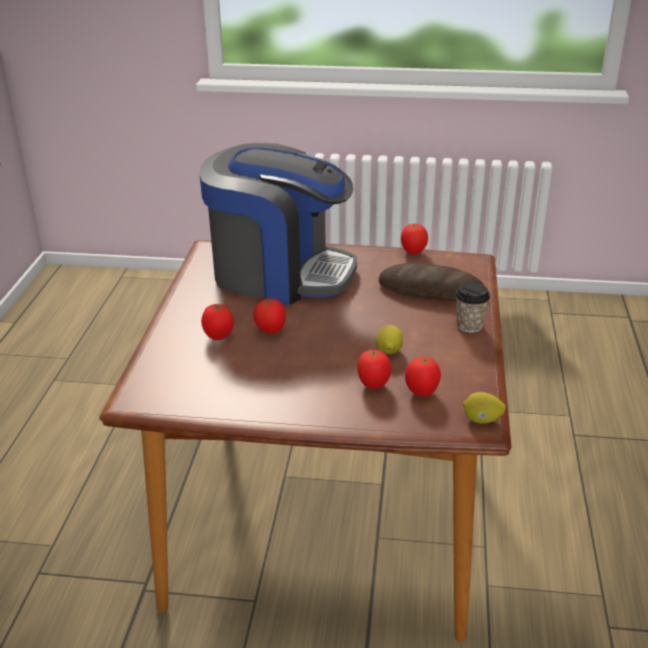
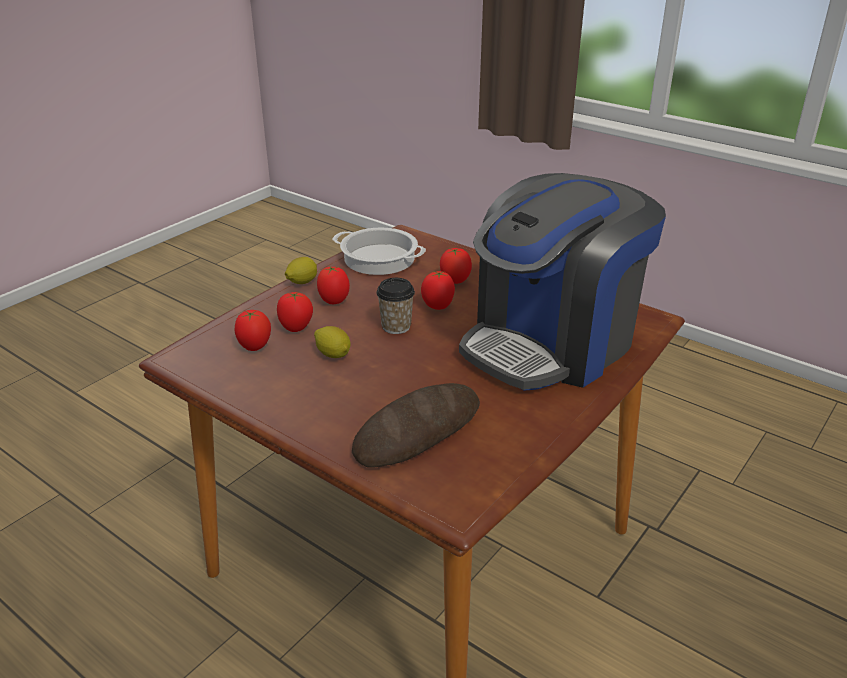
camera: 120 degrees right, 0 degrees up
tomato [401,224,428,254] -> tomato moved to [317,266,350,304]
cup [455,282,490,333] -> cup moved to [376,278,415,334]
lemon [463,392,506,424] -> lemon moved to [285,257,317,284]
none -> cooking pot [332,228,426,275]

